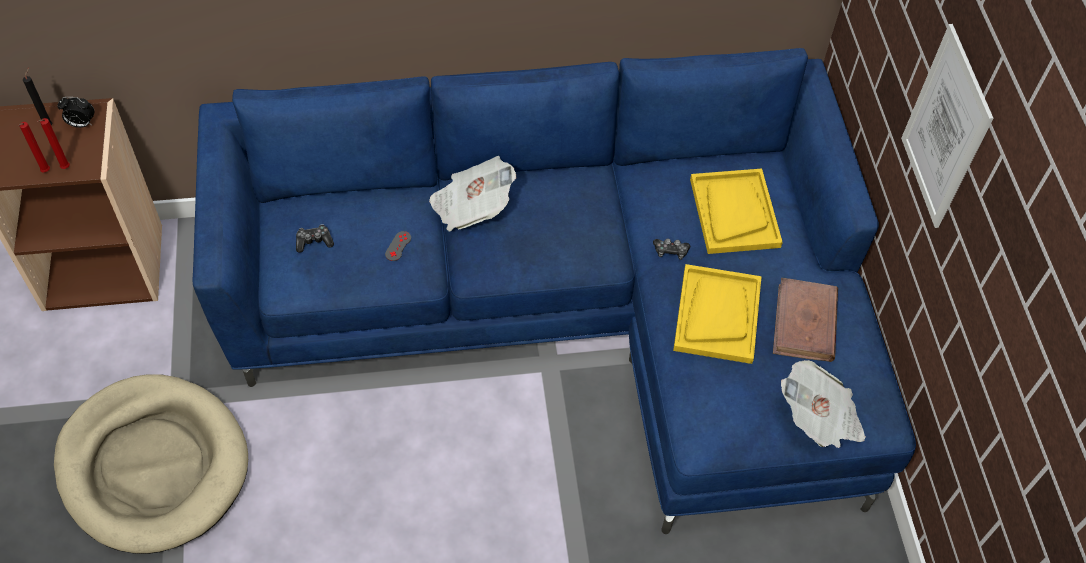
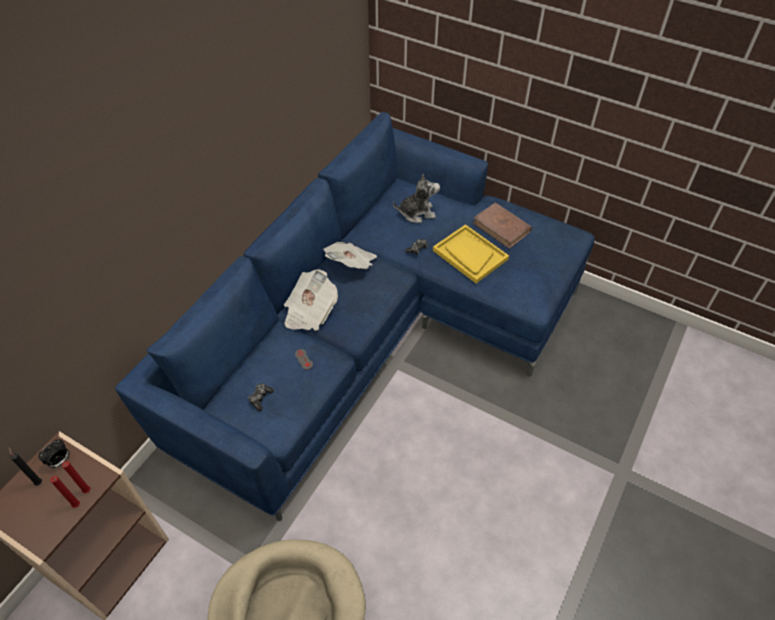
camera: 50 degrees left, 5 degrees down
yellow tray [690,169,783,254] -> plush toy [393,174,440,223]
newspaper [781,360,866,448] -> newspaper moved to [323,242,377,269]
picture [901,24,993,228] -> none

